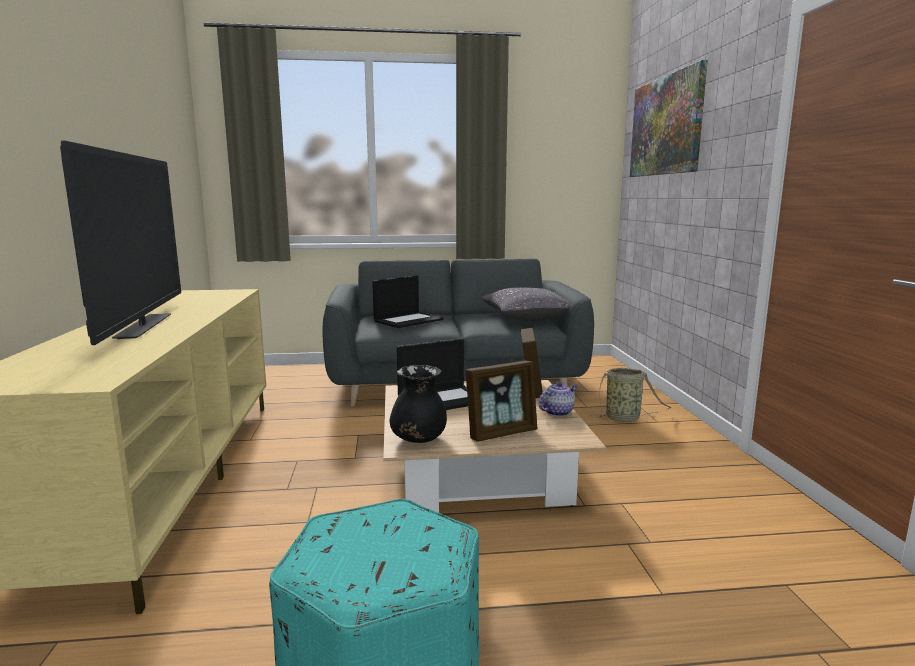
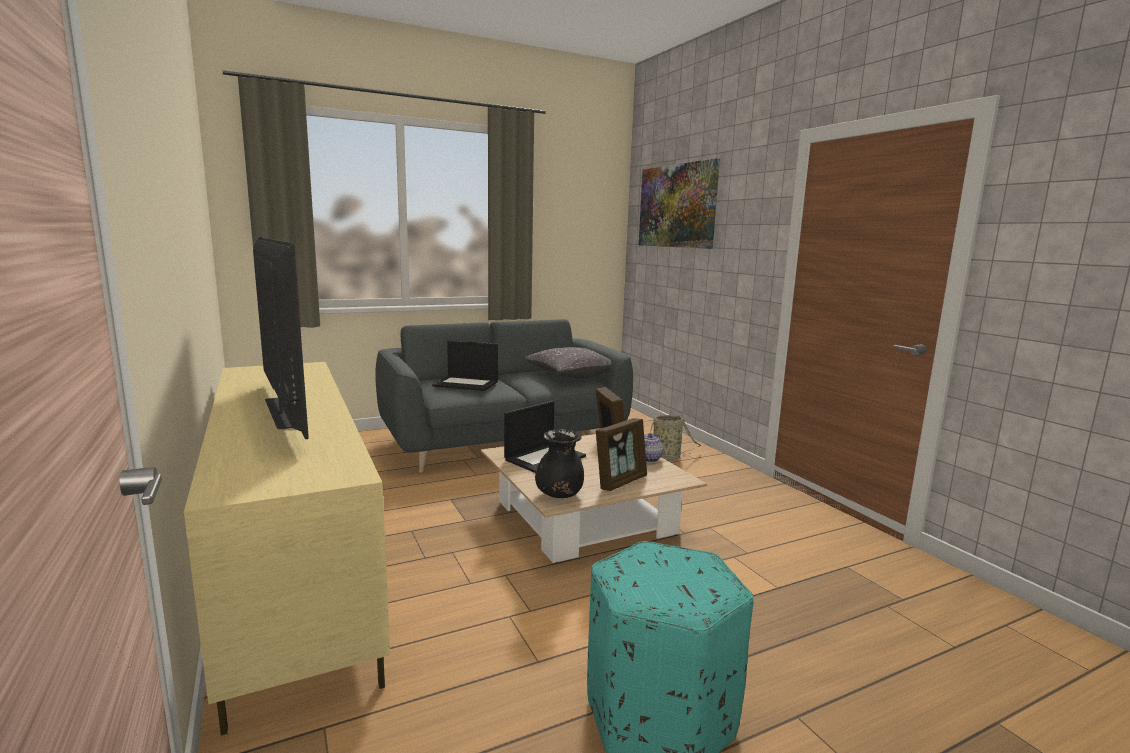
camera: 20 degrees left, 0 degrees up
laptop [372,276,443,328] -> laptop turned 75 degrees clockwise [432,340,498,391]

